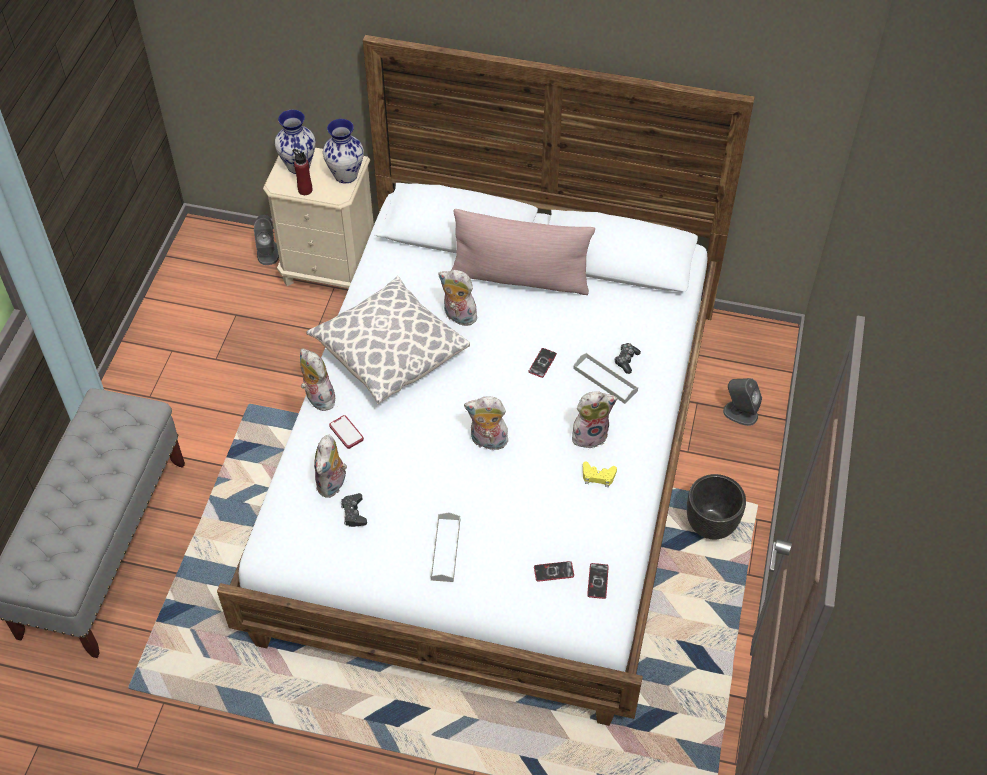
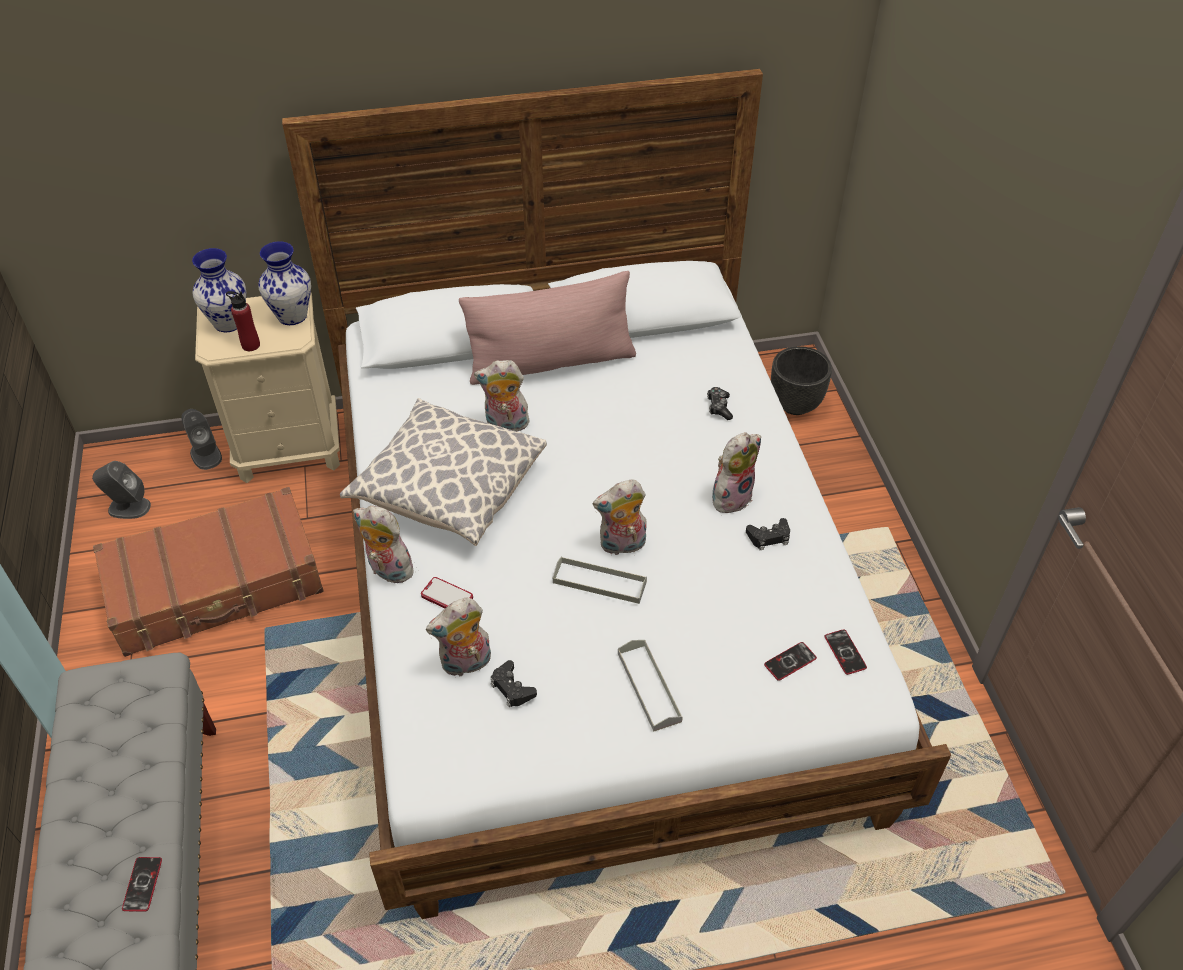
camera: 25 degrees left, 5 degrees down
plush toy [314,435,347,498] -> plush toy turned 75 degrees clockwise [426,598,491,676]
phone [528,348,557,378] -> phone moved to [122,857,162,912]
grey tray [574,353,638,404] -> grey tray moved to [553,556,647,604]
yellow game controller [583,462,617,487] -> black game controller [746,518,790,550]
black planter [687,474,746,540] -> black planter moved to [771,346,832,415]
grey speaker [723,378,762,426] -> grey speaker moved to [92,461,151,519]
none -> brown suitcase [93,487,324,657]

